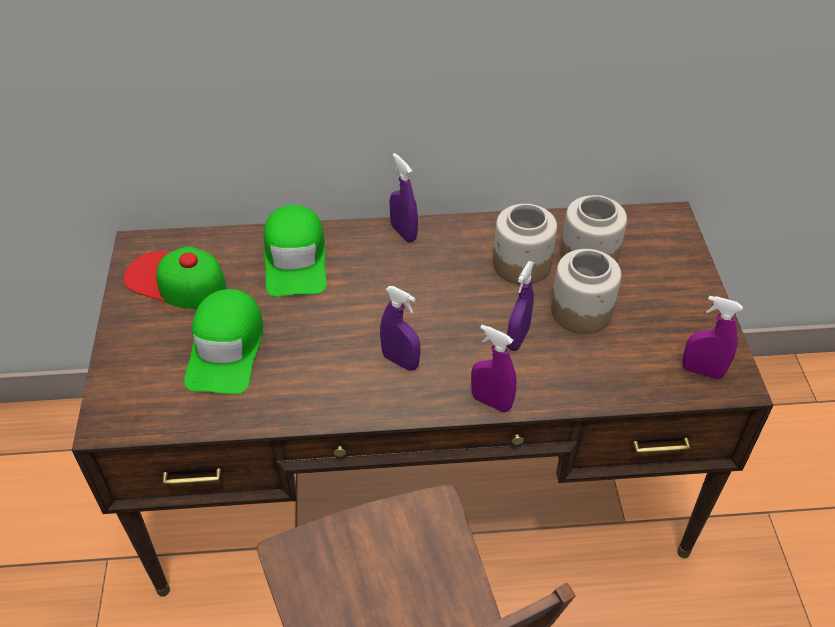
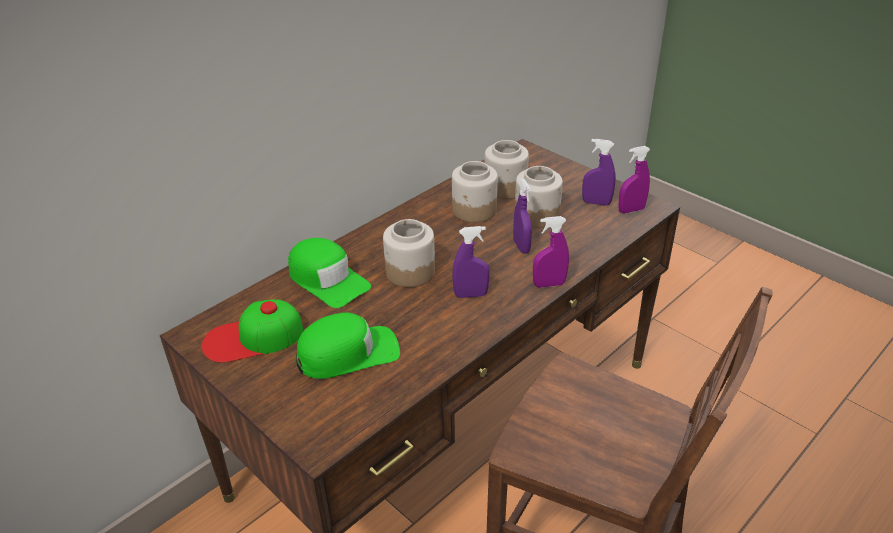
camera: 40 degrees left, 10 degrees down
green cap [184,289,263,394] -> green cap turned 75 degrees counterclockwise [296,312,400,379]
purple spray bottle [389,153,418,242] -> purple spray bottle moved to [582,139,616,206]
none -> jar [383,219,435,287]

